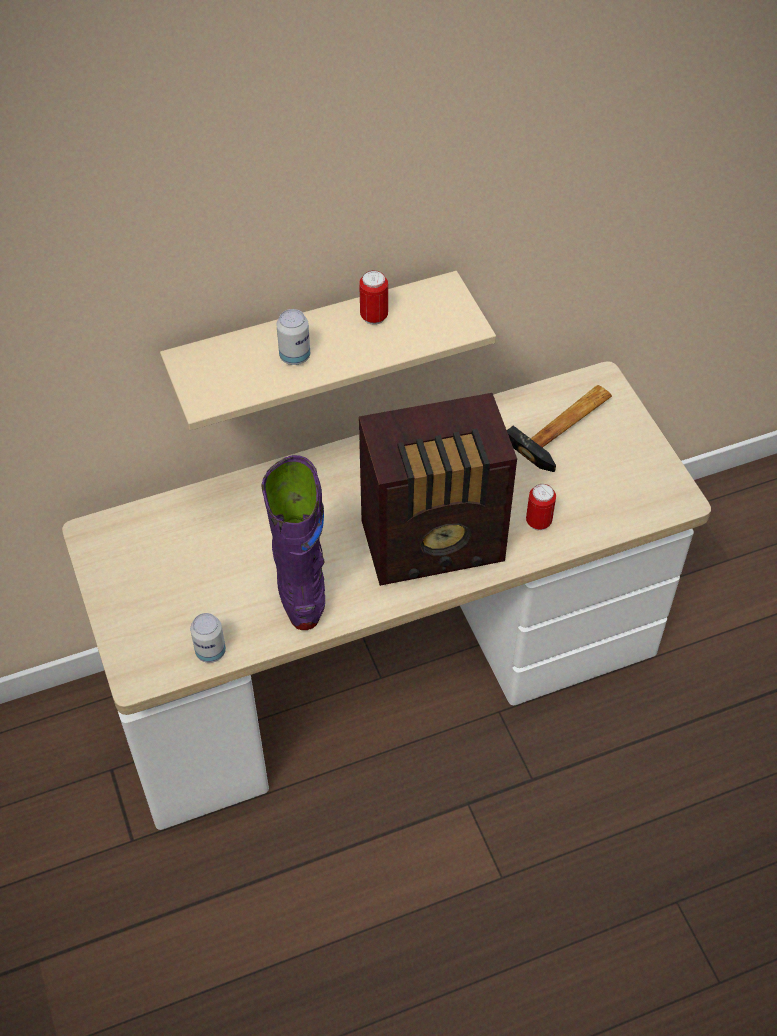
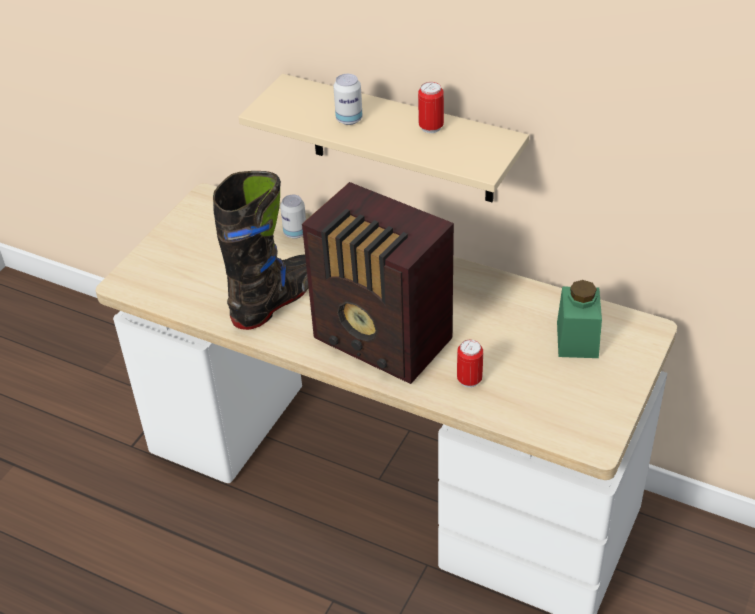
camera: 50 degrees right, 10 degrees down
can [190,613,226,663] -> can moved to [280,195,306,239]
purple boot [261,455,325,630] -> black boot [213,171,309,330]
hammer [507,385,612,472] -> green jar [557,280,602,358]

